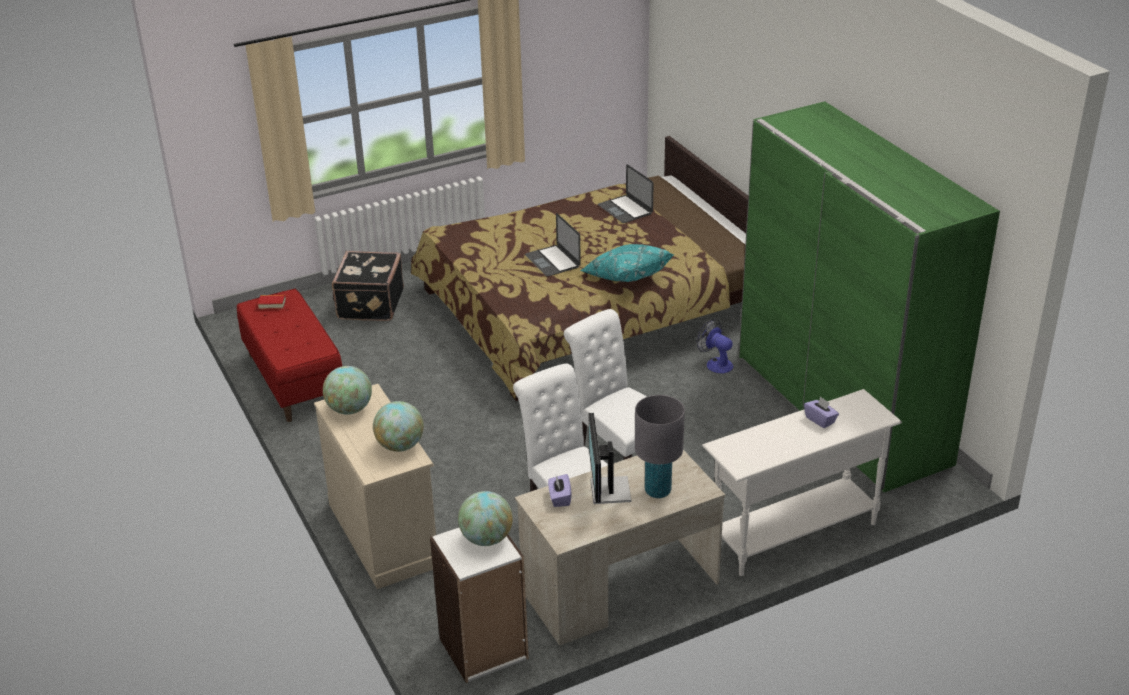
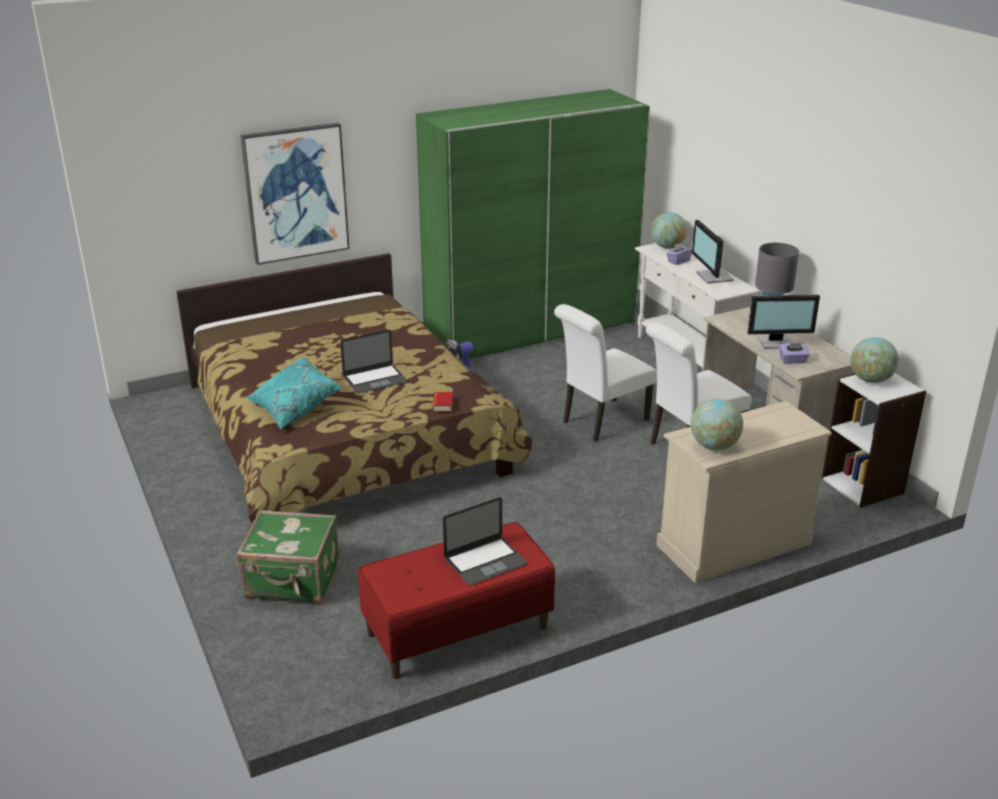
camera: 90 degrees left, 5 degrees down
book [258,295,286,309] -> book moved to [432,392,453,412]
black suitcase [332,251,404,321] -> green suitcase [237,510,339,604]
globe [373,401,424,452] -> globe moved to [651,212,687,249]
turquoise pillow [580,244,673,282] -> turquoise pillow moved to [246,357,341,429]
laptop [598,164,653,223] -> laptop moved to [443,497,527,585]
none -> picture [240,123,349,265]
none -> monitor [692,220,734,284]

